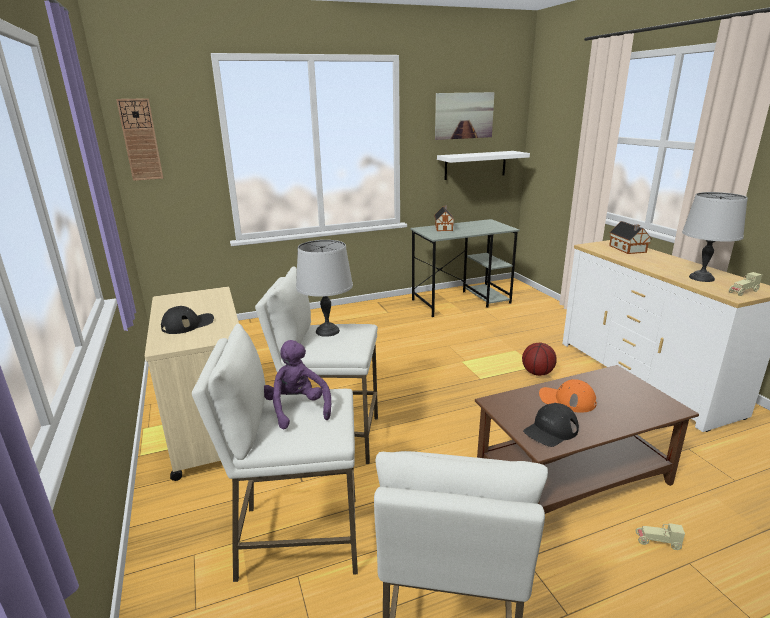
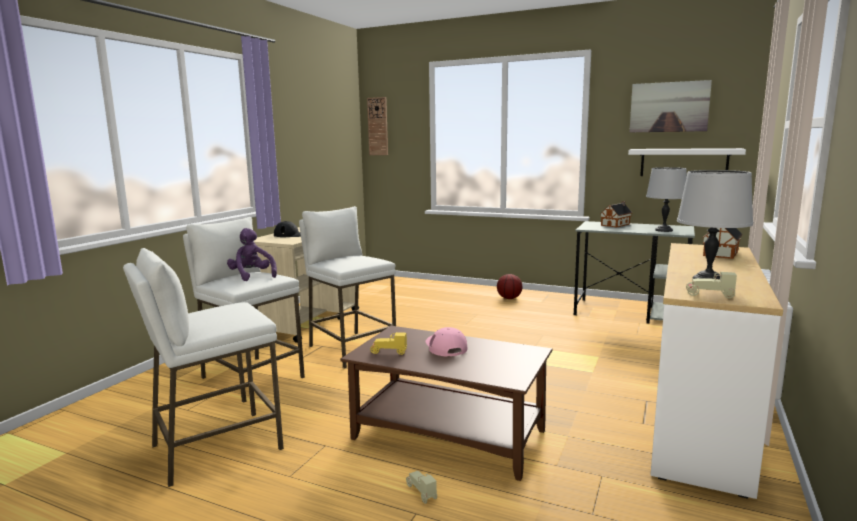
camera: 45 degrees right, 10 degrees down
purple plush toy [264,340,331,429] -> purple plush toy turned 60 degrees counterclockwise [227,228,277,281]
grey table lamp [296,240,353,337] -> grey table lamp moved to [646,167,687,232]
basketball [522,343,557,376] -> basketball moved to [497,274,522,299]
black cap [523,403,579,447] -> yellow toy car [370,332,407,355]
orange cap [539,379,597,413] -> pink cap [426,327,467,357]

